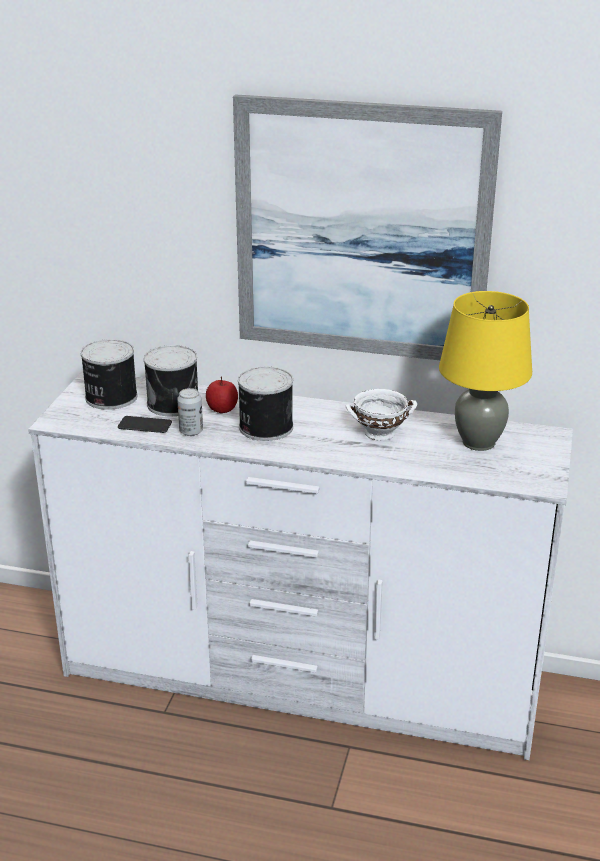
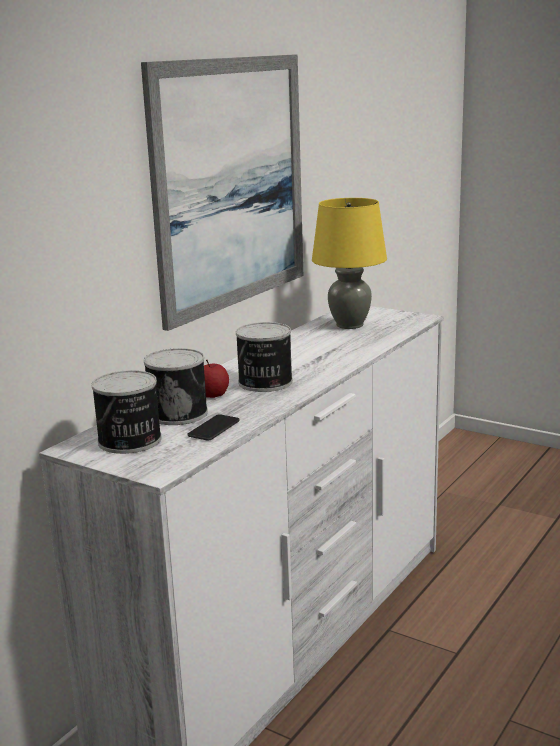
camera: 70 degrees left, 10 degrees down
can [177,388,203,436] -> none
white bowl [345,389,417,441] -> none

